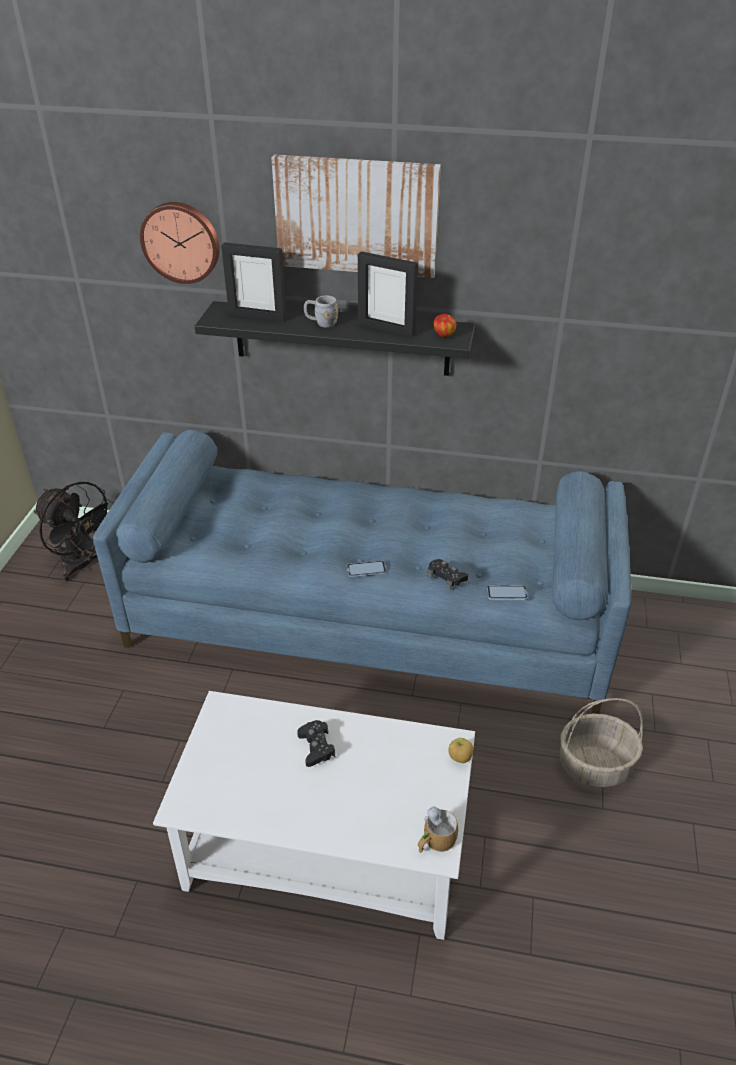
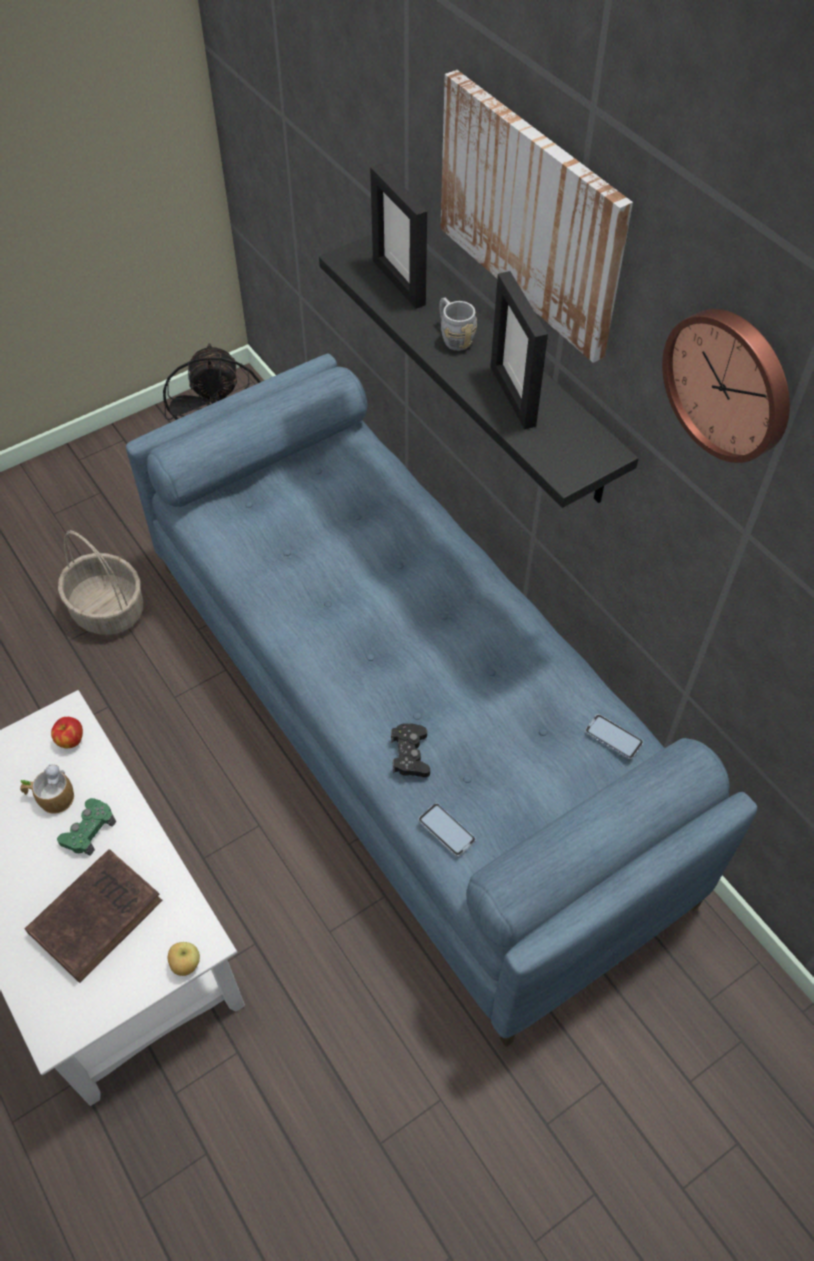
camera: 45 degrees right, 15 degrees up
wall clock [140,202,220,284] -> wall clock moved to [662,309,790,463]
black game controller [297,720,335,767] -> green game controller [57,798,116,856]
phone [347,560,386,577] -> phone moved to [585,714,643,760]
mug [418,807,458,853] -> mug moved to [20,764,74,814]
apple [433,314,456,337] -> apple moved to [51,717,83,748]
basket [560,698,643,787] -> basket moved to [58,530,143,635]
none -> brown book [25,849,163,983]

